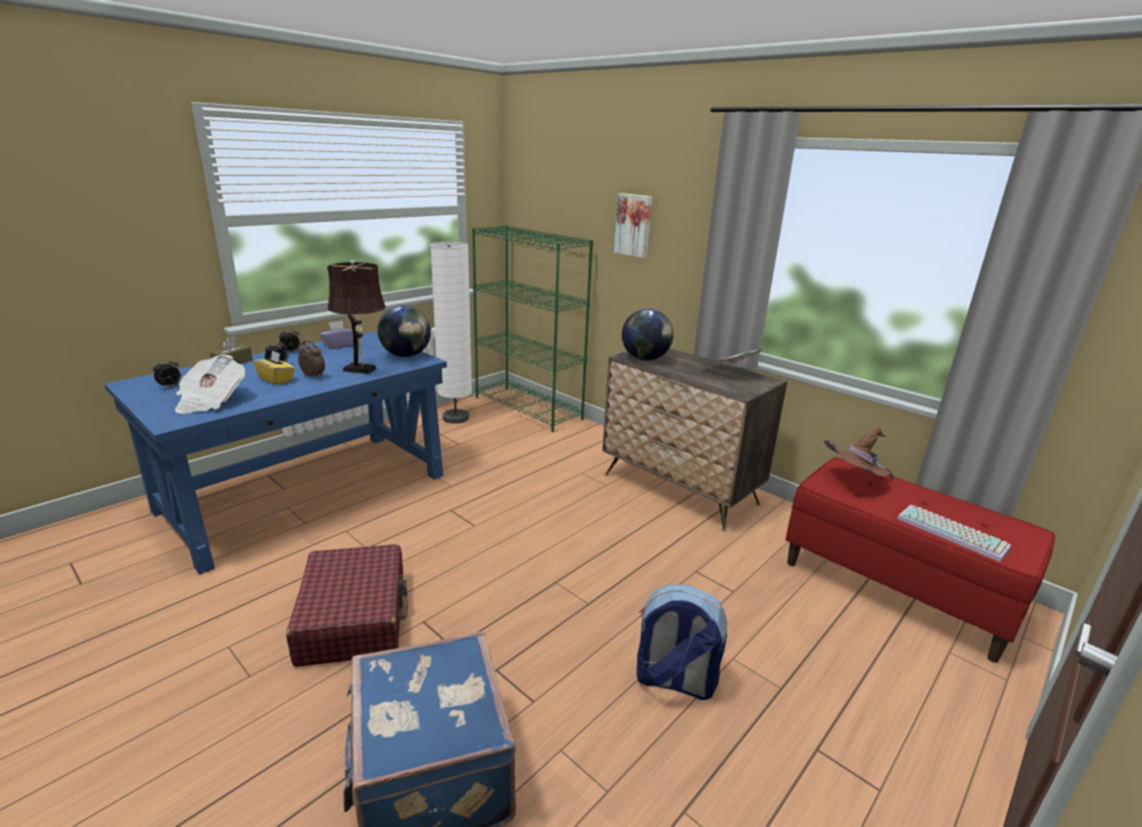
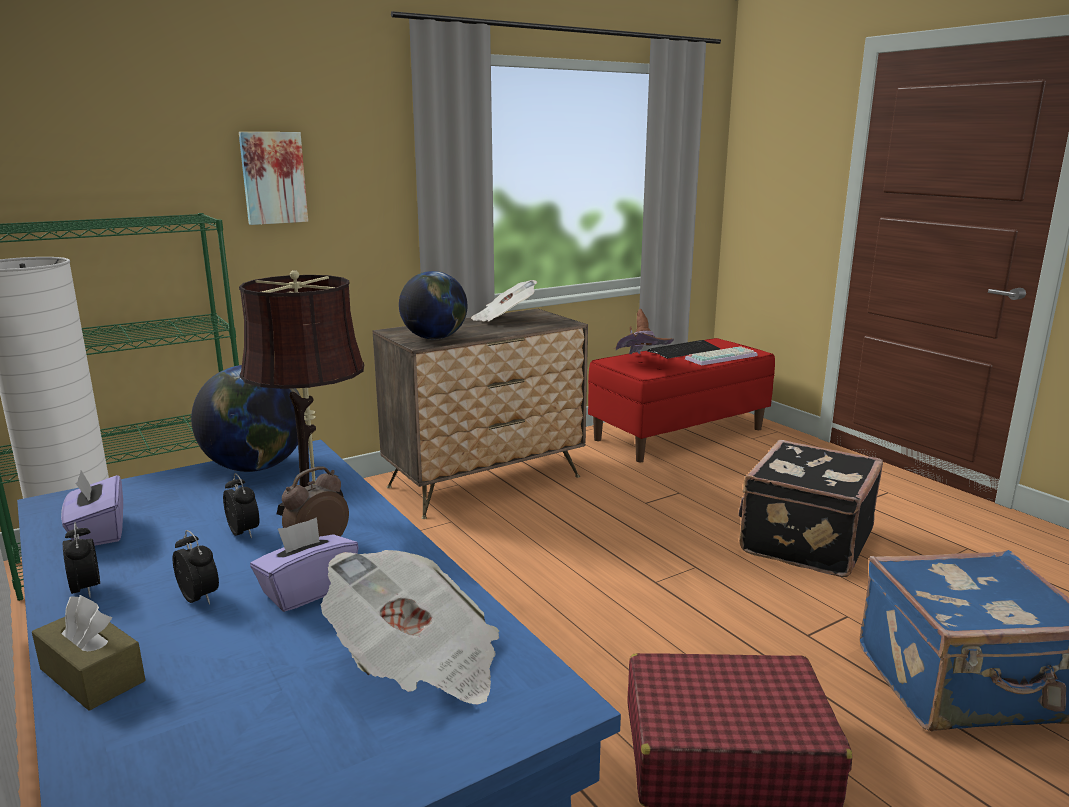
camera: 75 degrees left, 5 degrees down
alarm clock [153,358,181,389] -> alarm clock moved to [223,473,259,538]
yellow tissue box [253,350,295,385] -> purple tissue box [250,517,359,612]
backpack [637,585,727,700] -> black suitcase [738,440,883,577]
none -> keyboard [647,340,720,359]

